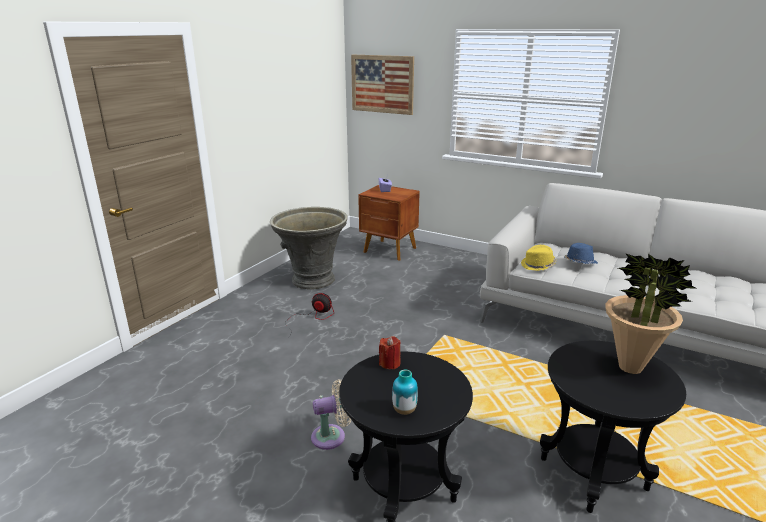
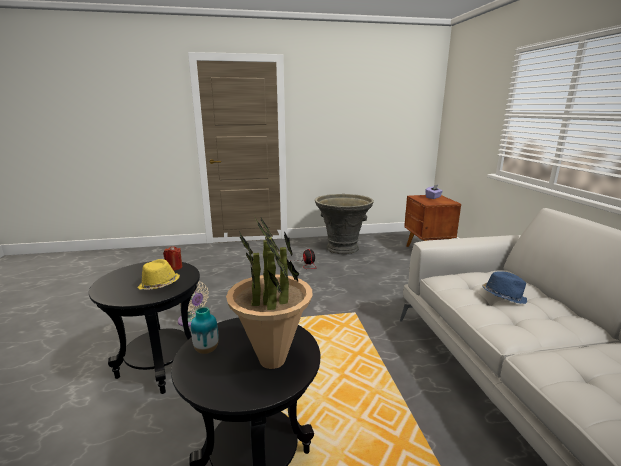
camera: 50 degrees right, 5 degrees down
picture [351,55,414,115] -> none
vase [392,370,418,415] -> vase moved to [191,307,219,354]
yellow hat [521,245,557,271] -> yellow hat moved to [137,259,180,290]

